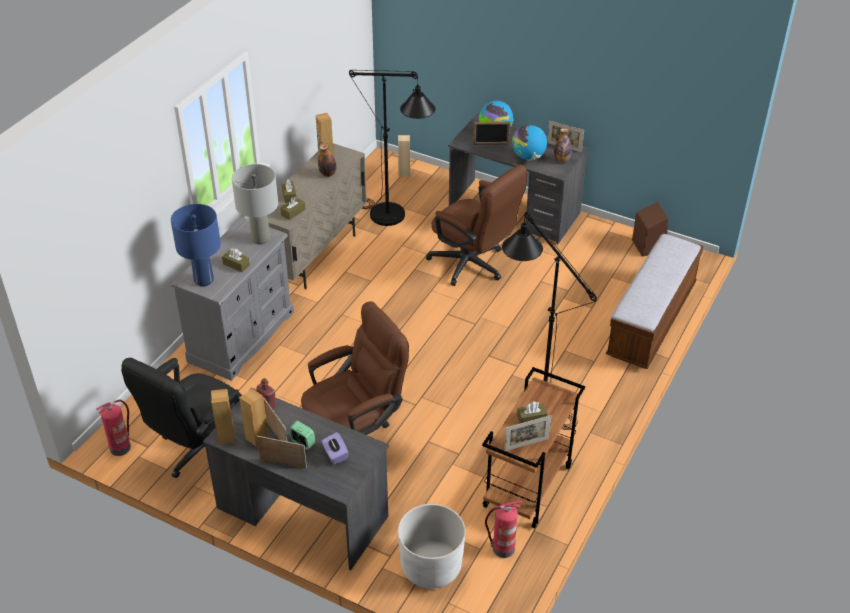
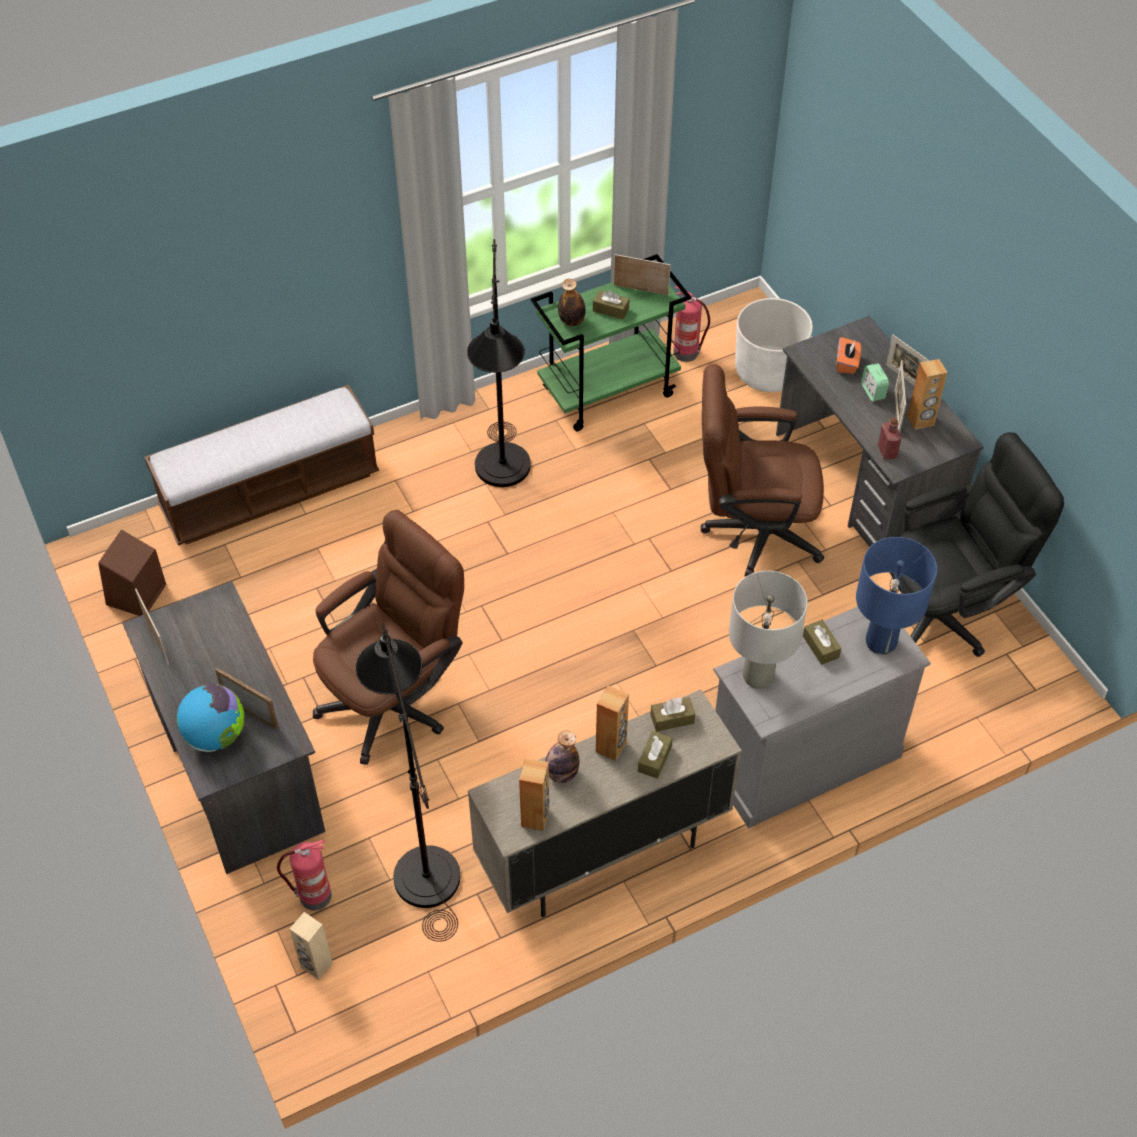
camera: 145 degrees left, 10 degrees up
fire extinguisher [96,400,131,456] -> fire extinguisher moved to [277,840,331,910]
brown speaker [211,389,234,445] -> brown speaker moved to [596,686,629,761]
purple tissue box [322,432,348,465] -> orange tissue box [837,337,861,374]
brown office chair [426,165,528,286] -> brown office chair turned 60 degrees clockwise [313,510,464,765]
brown cart [482,367,585,528] -> green cart [531,254,691,431]
globe [512,125,547,161] -> none
bottle [554,128,572,163] -> bottle moved to [558,279,586,326]

